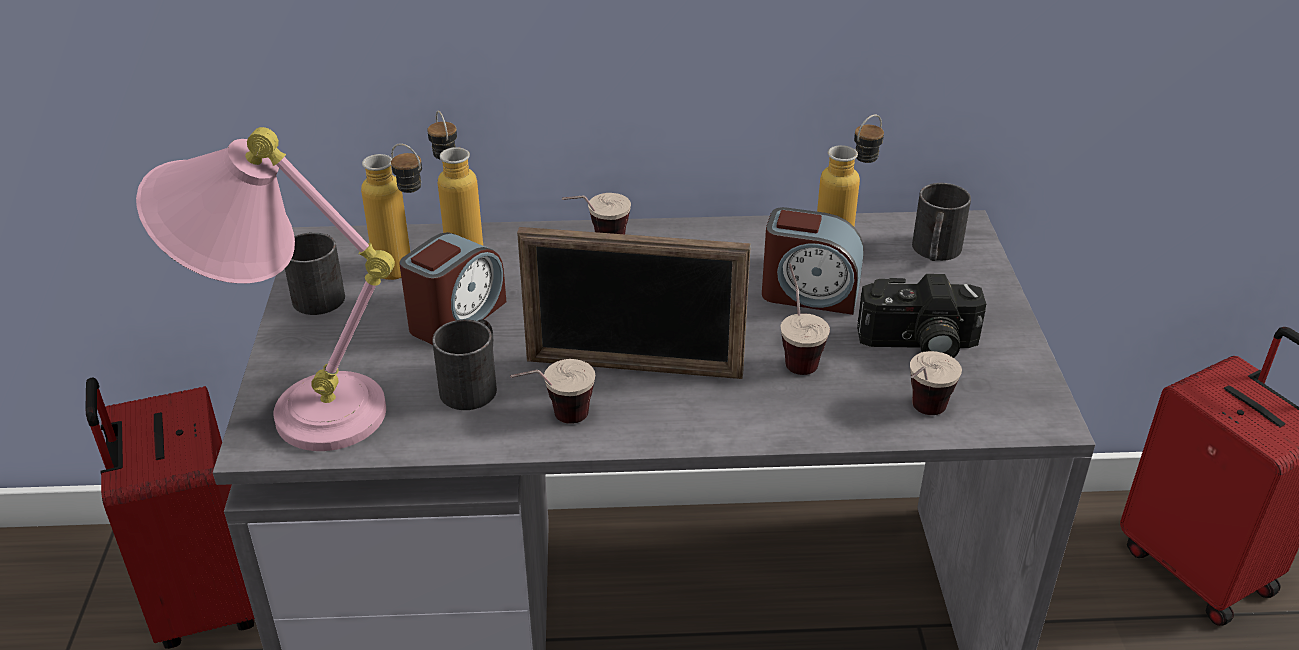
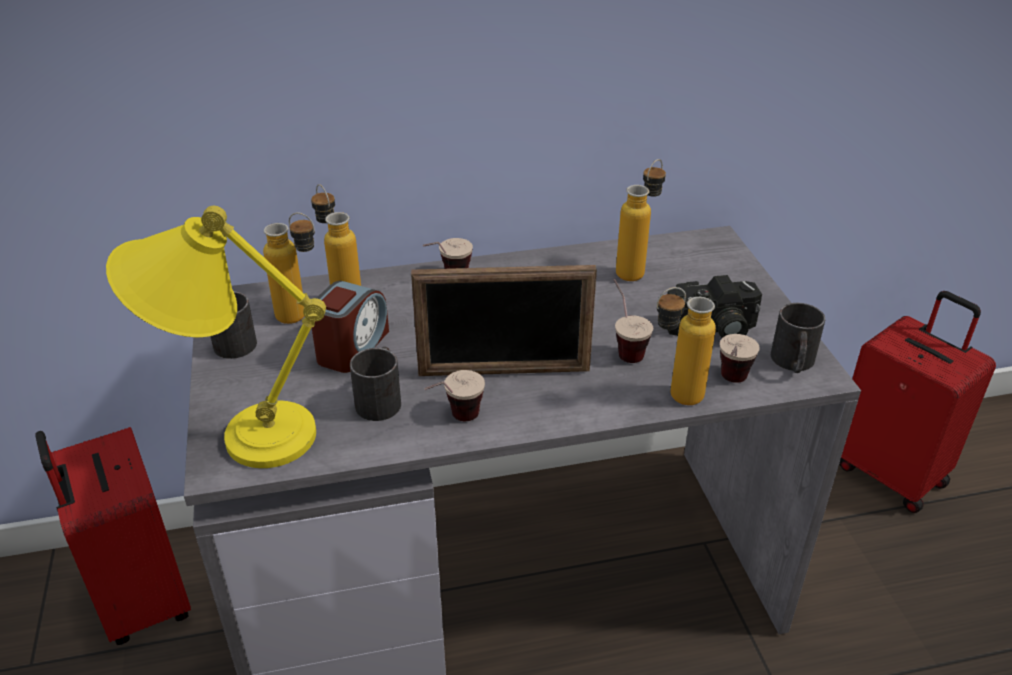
camera: 10 degrees left, 0 degrees up
pink table lamp [136,127,395,451] -> yellow table lamp [106,206,326,468]
alarm clock [762,207,864,315] -> none
black mug [912,183,971,261] -> black mug moved to [771,303,825,373]
none -> bottle [656,287,716,405]

